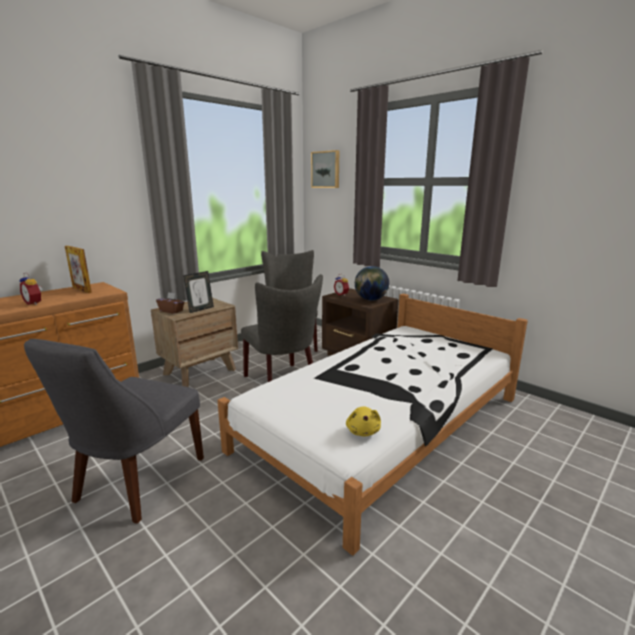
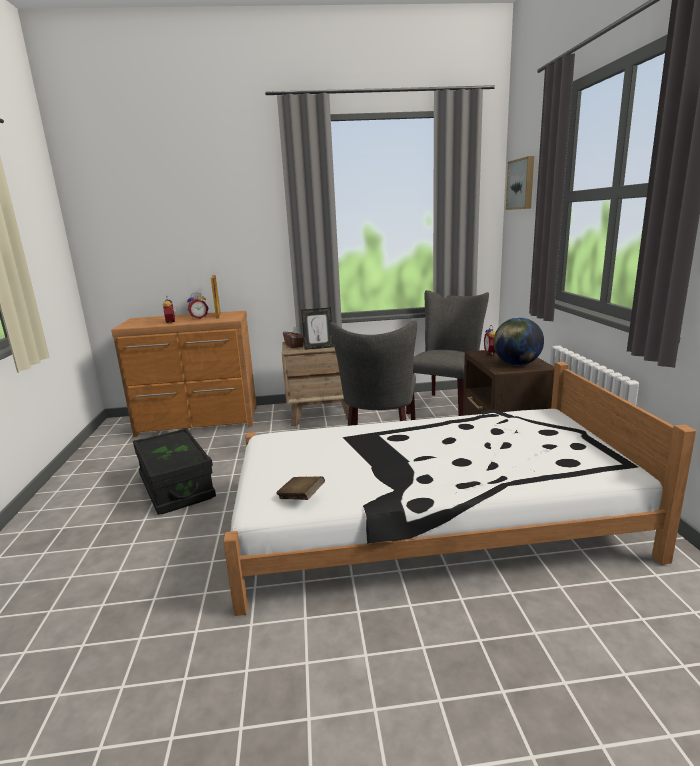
camera: 40 degrees right, 0 degrees up
grey chair [24,339,204,524] -> black storage box [133,428,216,515]
yellow plush toy [346,406,381,436] -> brown book [276,476,325,500]
none -> alarm clock [187,292,209,319]

